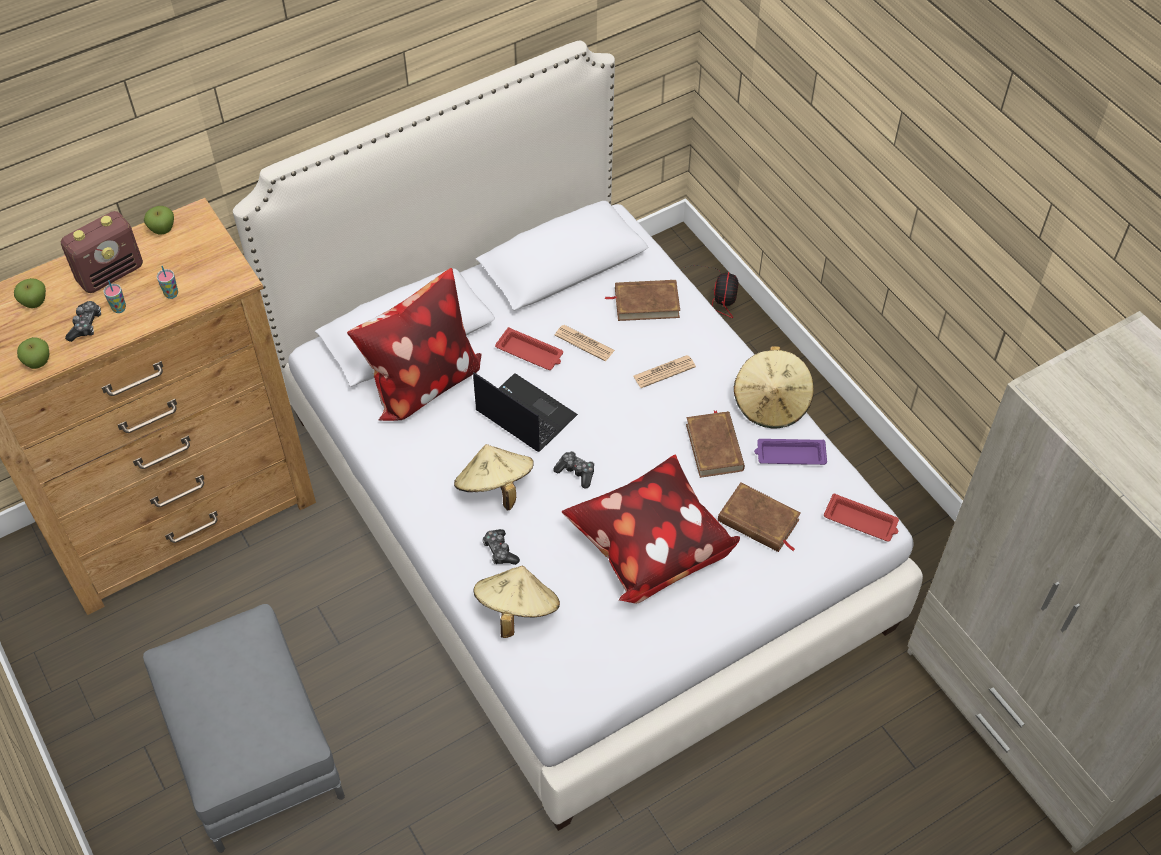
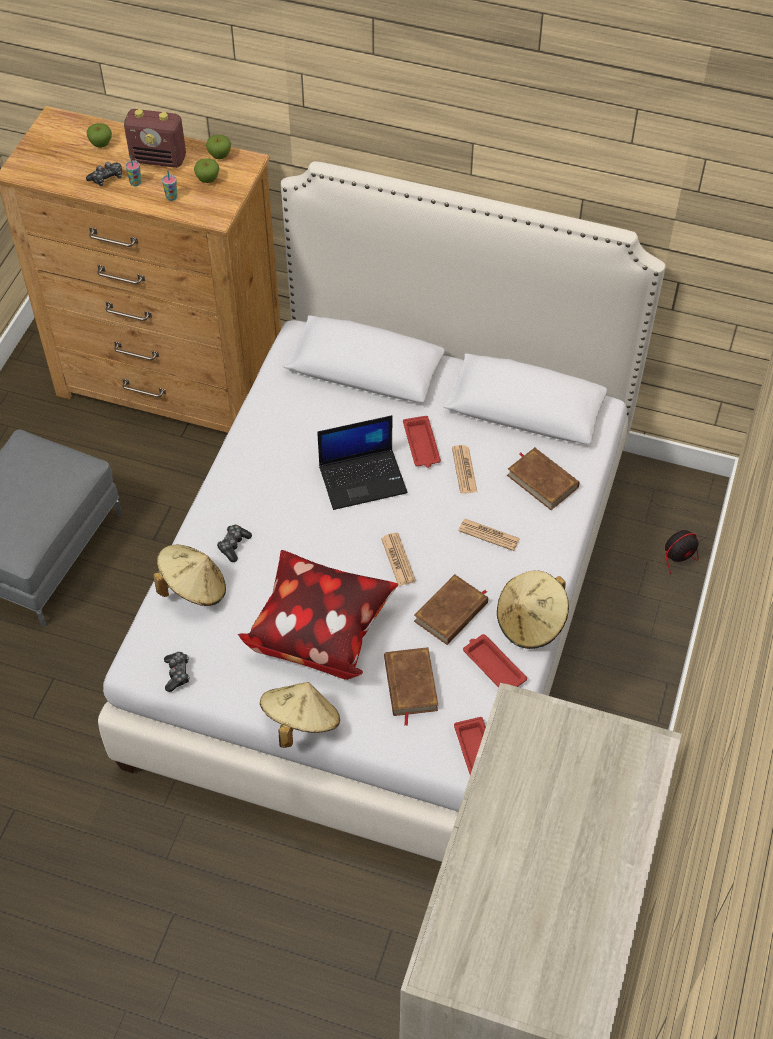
camera: 50 degrees right, 0 degrees up
apple [17,337,50,369] -> apple moved to [194,158,219,183]
pillow [347,268,482,421] -> none
beige hat [454,444,534,511] -> beige hat moved to [260,682,340,748]
laptop [473,372,578,452] -> laptop turned 75 degrees clockwise [317,415,408,510]
game controller [553,451,594,489] -> game controller moved to [164,652,190,692]
purple tray [754,439,827,465] -> red tray [463,634,527,687]
none -> newspaper [381,533,416,586]

